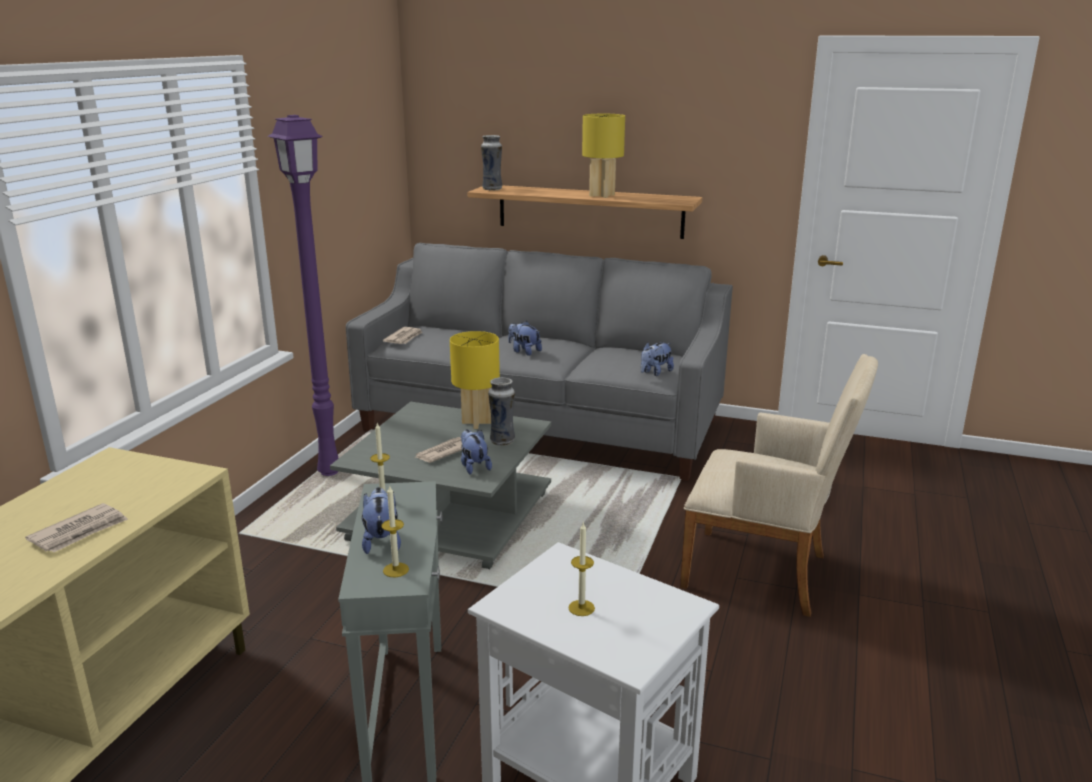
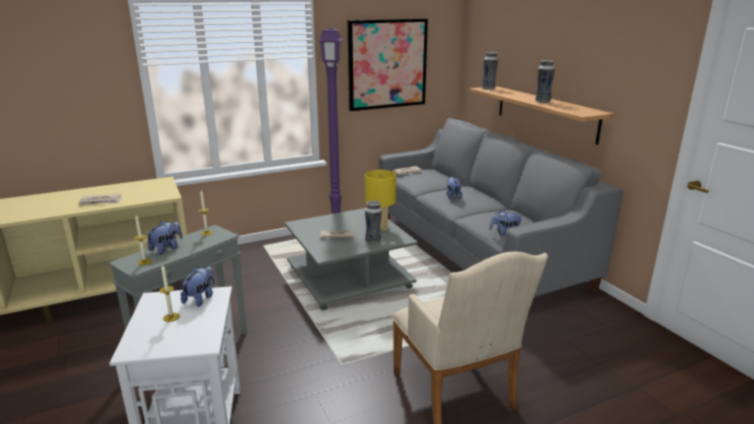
camera: 45 degrees right, 0 degrees up
plush toy [461,429,492,475] -> plush toy moved to [181,266,214,307]
yellow table lamp [582,114,625,198] -> vase [535,60,555,103]
none -> picture [348,18,428,111]

